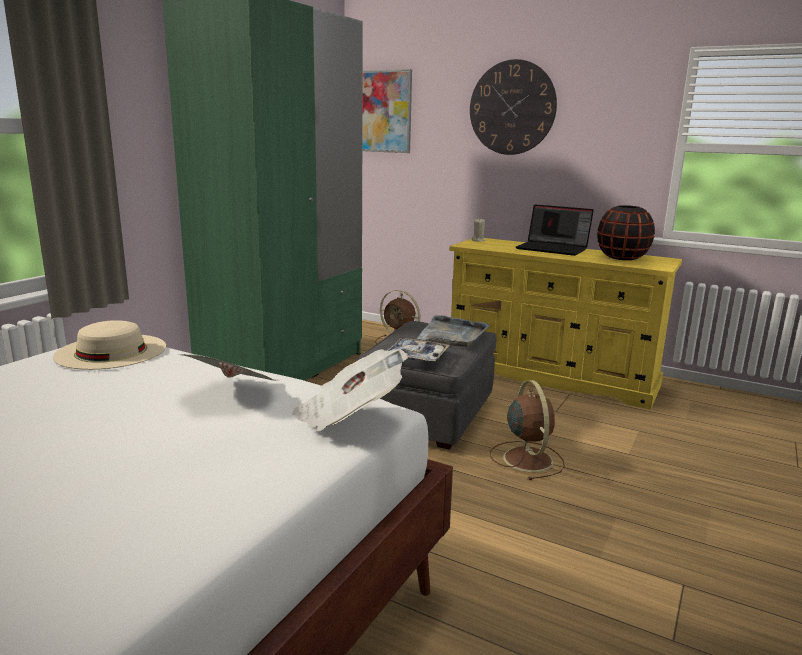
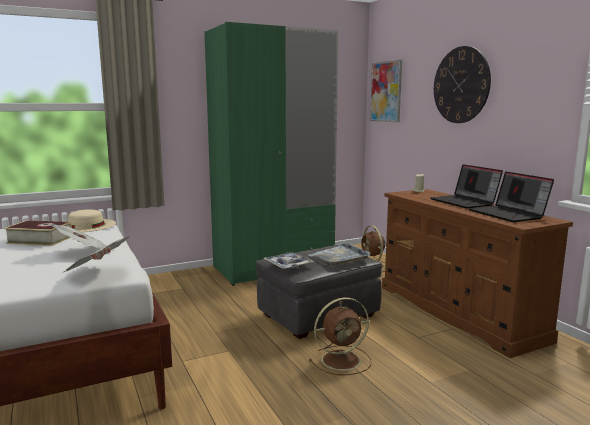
camera: 35 degrees right, 5 degrees down
yellow dresser [449,238,682,410] -> brown dresser [382,189,573,358]
brown fan [490,380,565,480] -> brown fan turned 45 degrees clockwise [309,297,371,375]
black vase [597,205,655,260] -> laptop [469,172,554,222]
none -> book [4,220,72,246]

